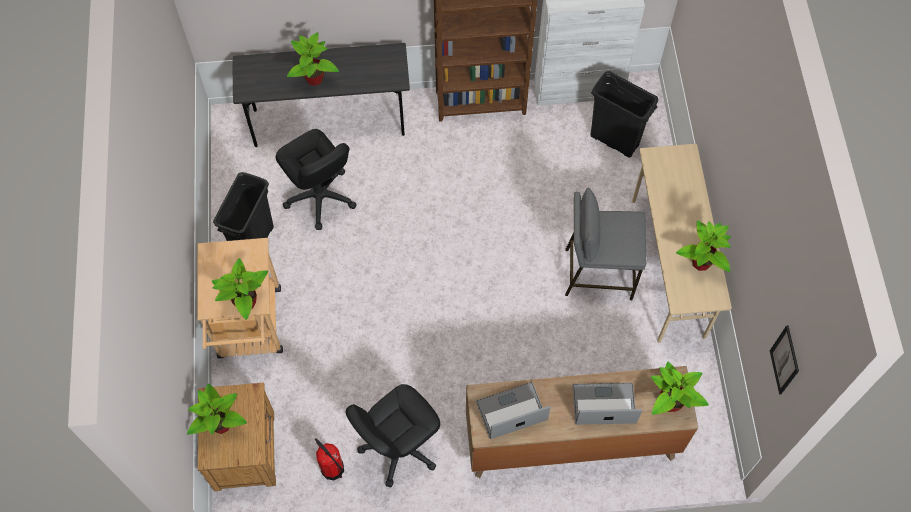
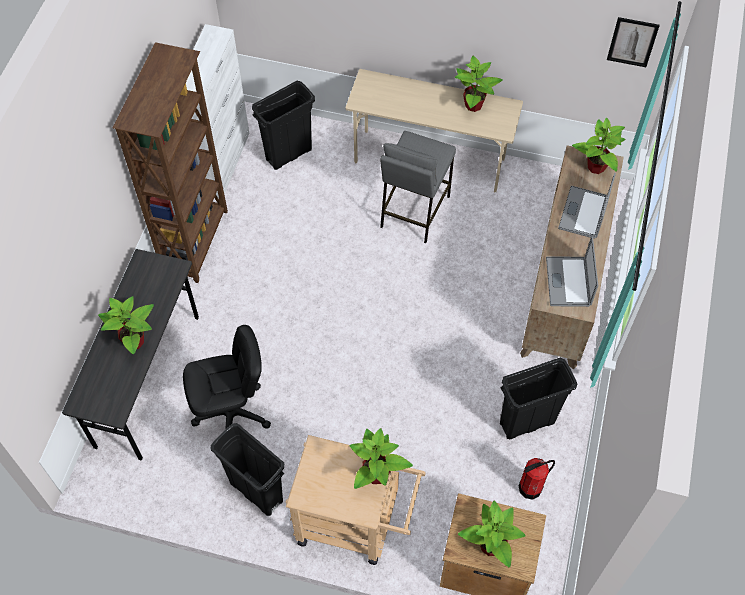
camera: 70 degrees left, 5 degrees down
black office chair [346,384,440,487] -> black trash can [500,357,577,439]

